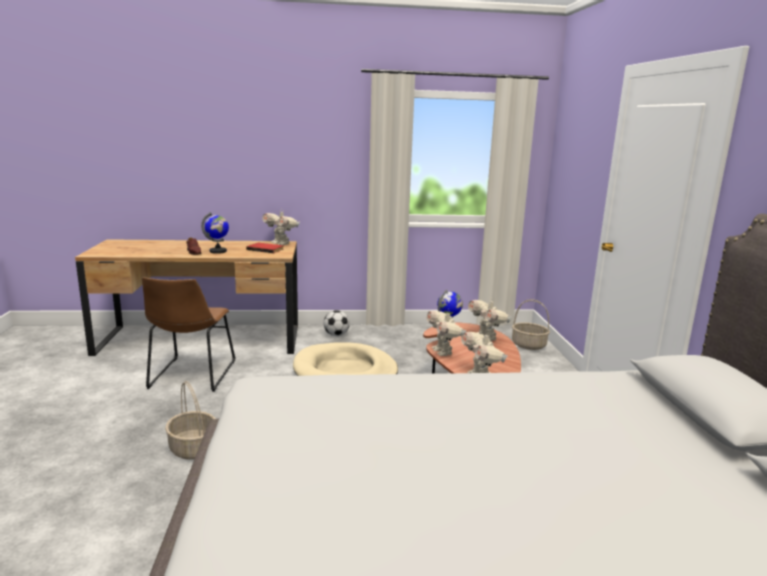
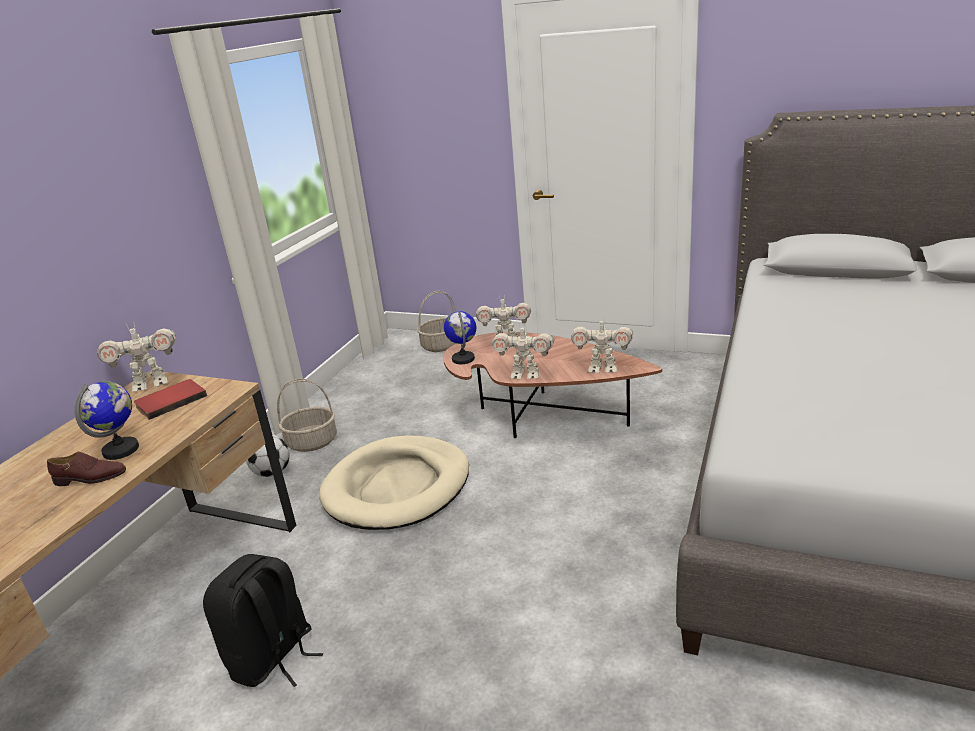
camera: 60 degrees left, 10 degrees up
brown chair [142,277,235,392] -> black backpack [203,554,323,687]
basket [165,381,216,460] -> basket moved to [277,379,337,452]

